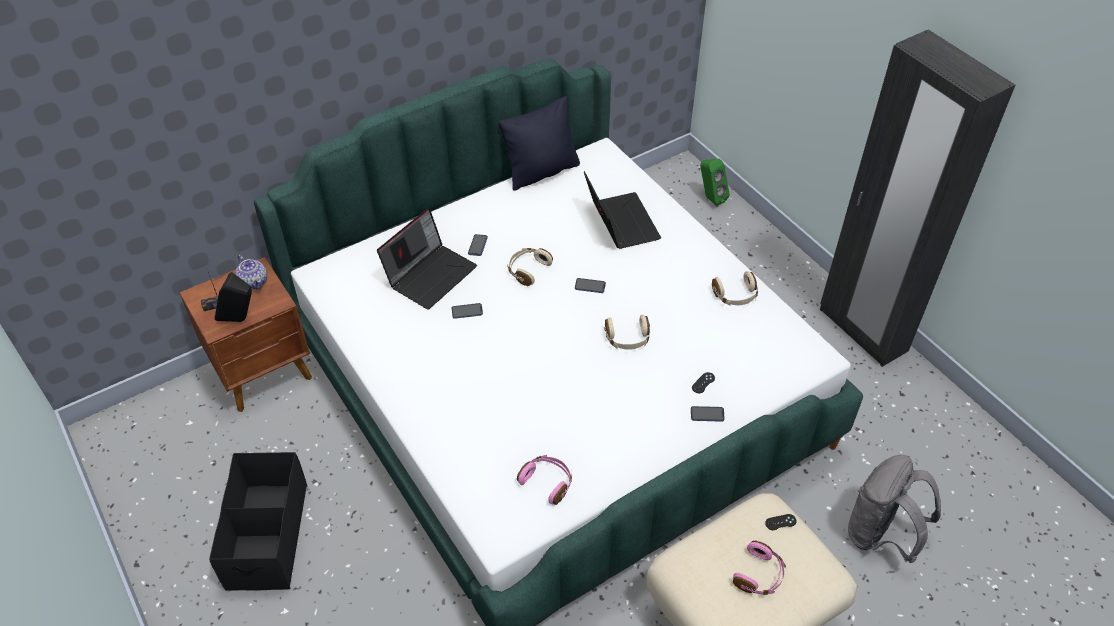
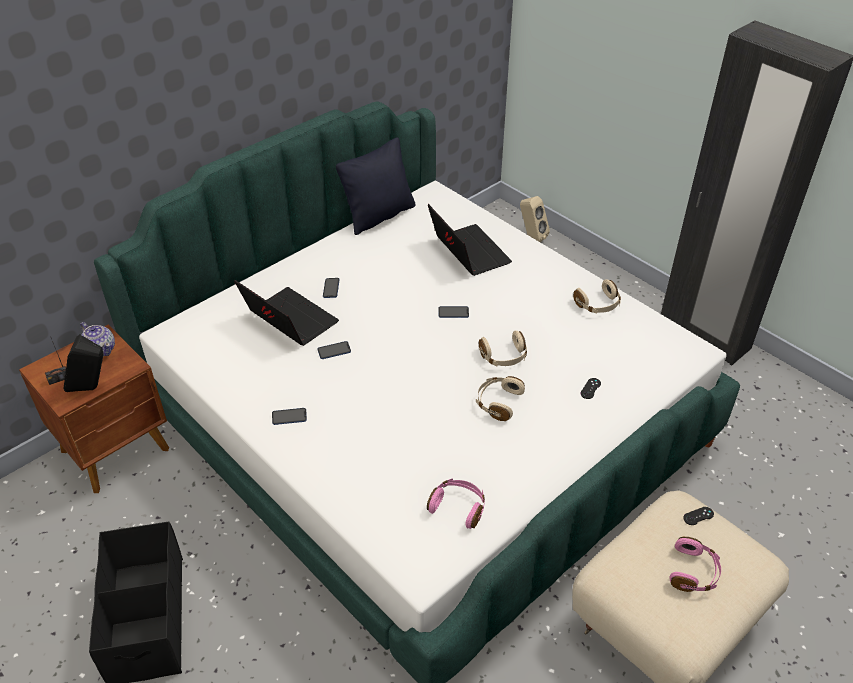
camera: 10 degrees left, 5 degrees down
laptop [377,208,477,310] -> laptop turned 75 degrees counterclockwise [234,280,339,346]
beige headphones [507,248,553,286] -> beige headphones moved to [476,376,525,421]
phone [691,406,725,422] -> phone moved to [272,408,307,425]
green speaker [700,159,730,206] -> beige speaker [520,196,550,242]
grey backpack [848,455,941,563] -> none

